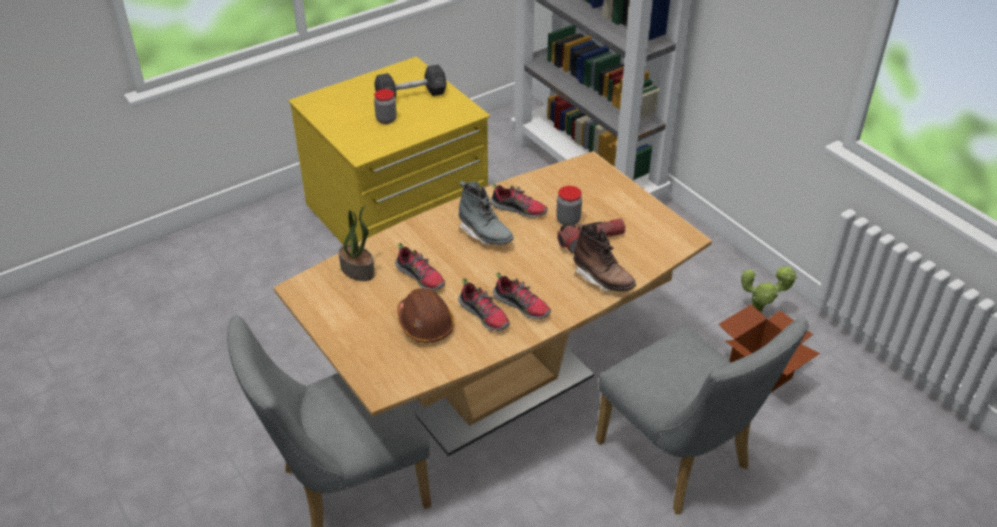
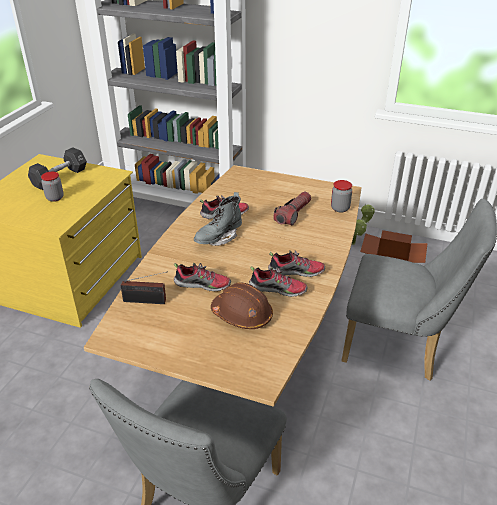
camera: 35 degrees left, 5 degrees down
potted plant [339,205,375,281] -> radio [121,271,168,304]
grey boot [459,181,514,245] -> grey boot turned 120 degrees clockwise [194,192,242,246]
jar [556,186,582,225] -> jar moved to [331,180,352,213]
brown boot [573,224,636,291] -> none

